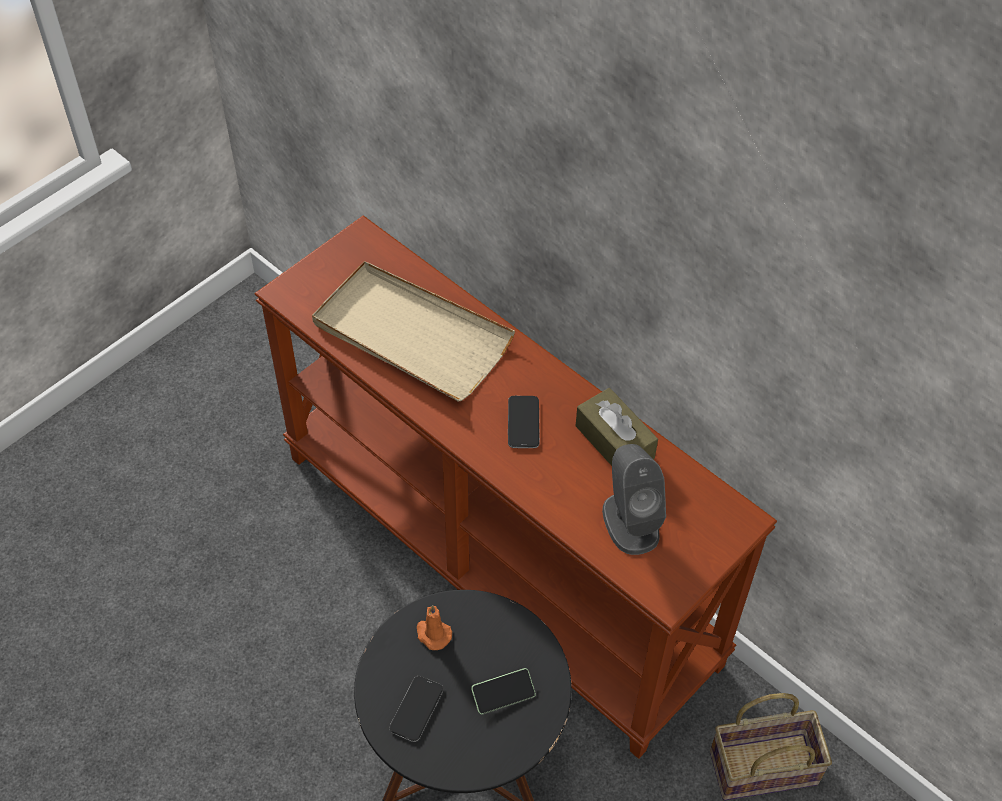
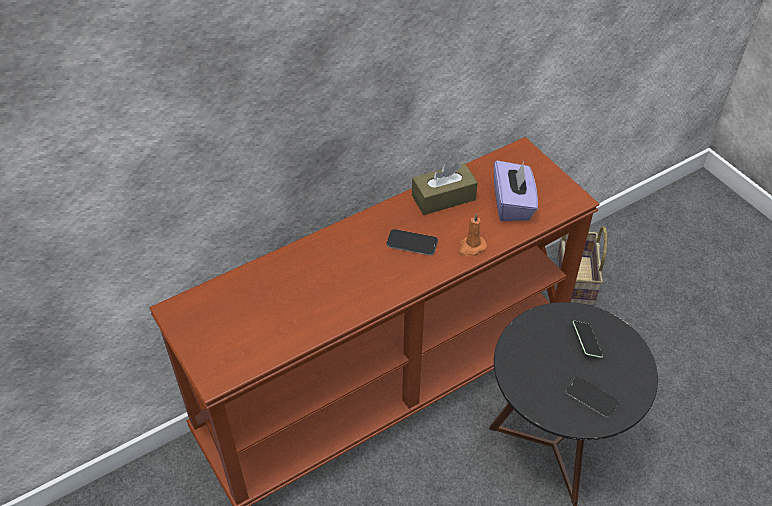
camera: 75 degrees left, 5 degrees down
beige tray [312,261,515,402] -> none
orange candle [417,605,452,650] -> orange candle moved to [459,213,487,256]
grey speaker [602,444,666,555] -> purple tissue box [494,161,538,221]

